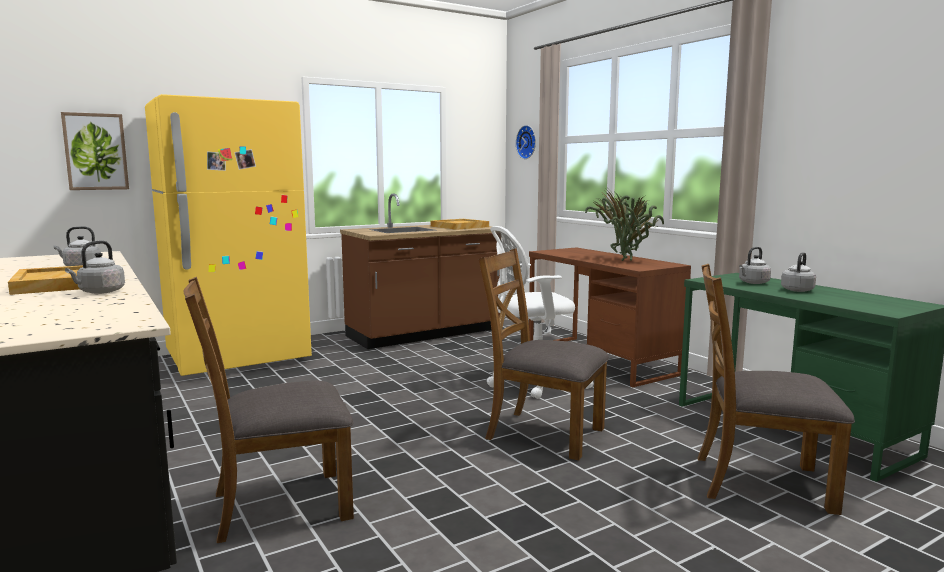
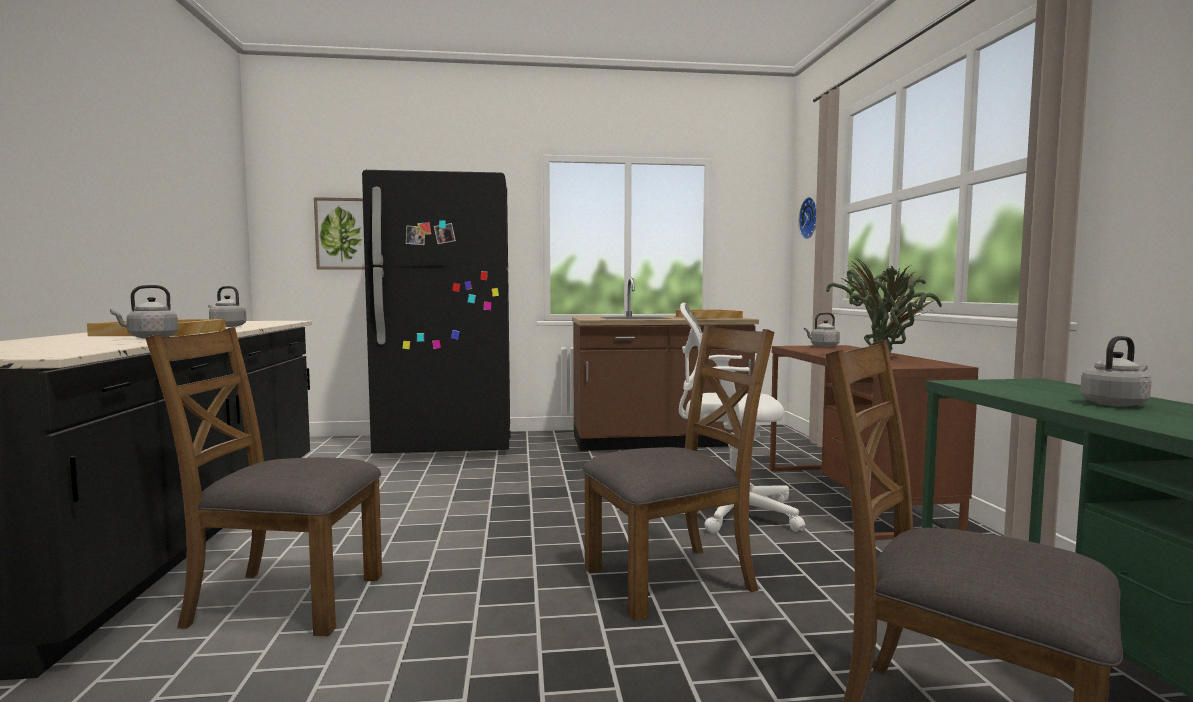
camera: 25 degrees right, 5 degrees down
yellow fridge [145,94,312,376] -> black fridge [362,170,510,454]
brown chair [479,248,609,461] -> brown chair turned 105 degrees clockwise [582,324,775,621]
grey kettle [739,247,771,284] -> grey kettle moved to [804,312,840,347]

